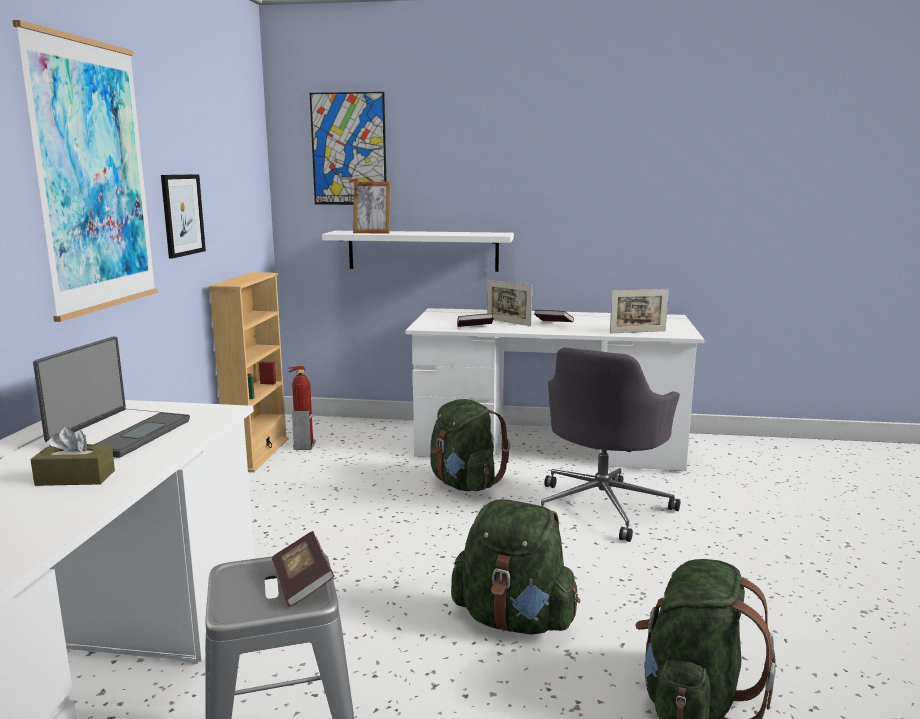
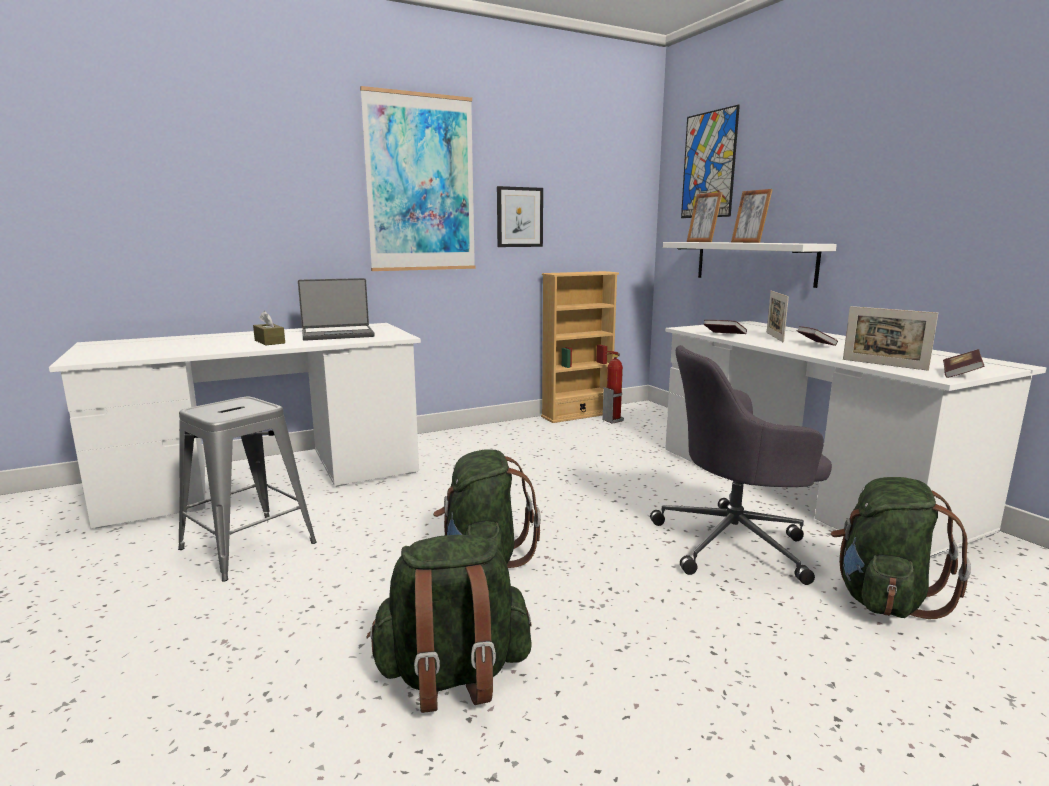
camera: 55 degrees right, 0 degrees up
book [272,531,334,607] -> book moved to [943,349,985,378]
green backpack [430,399,510,491] -> green backpack moved to [830,477,971,619]
none -> picture frame [731,189,773,243]

